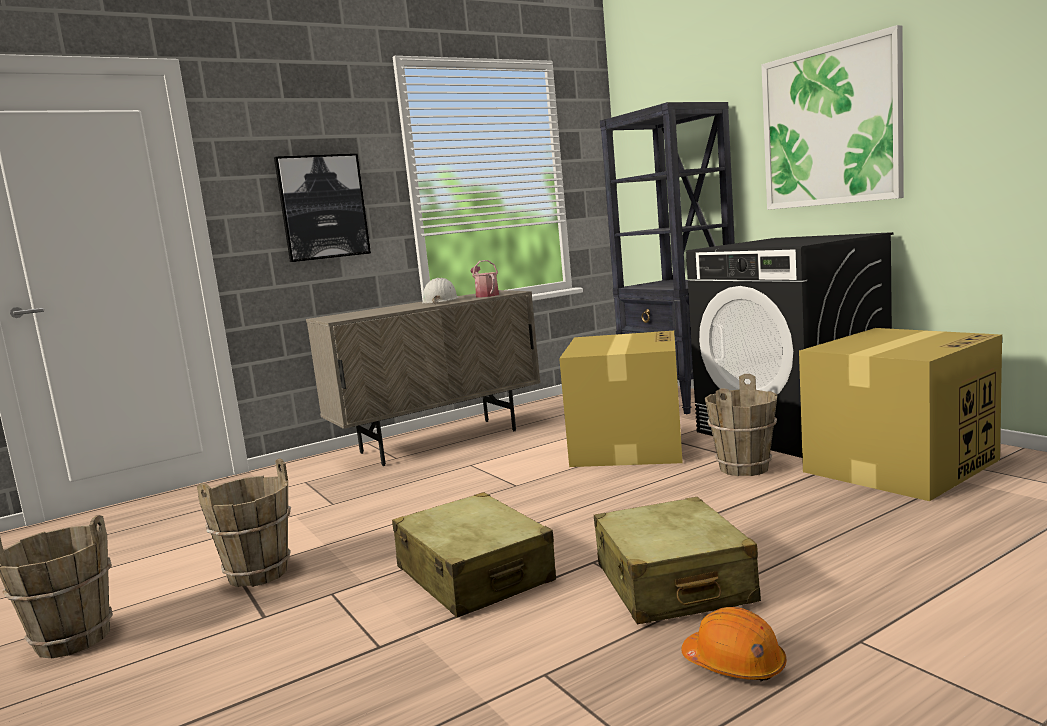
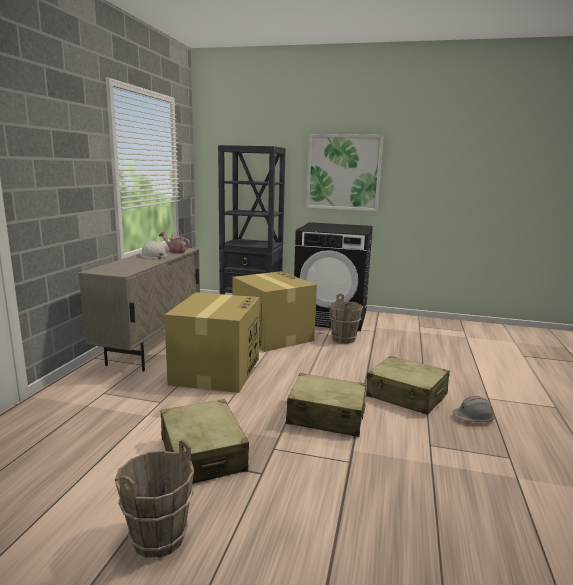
camera: 45 degrees left, 5 degrees up
brown bucket [197,458,291,587] -> beige suitcase [161,399,249,484]
picture [274,154,371,262] -> none
orange hard hat [681,607,787,681] -> grey hard hat [453,396,495,422]
cardboard box [799,328,1002,501] -> cardboard box moved to [164,292,260,393]

